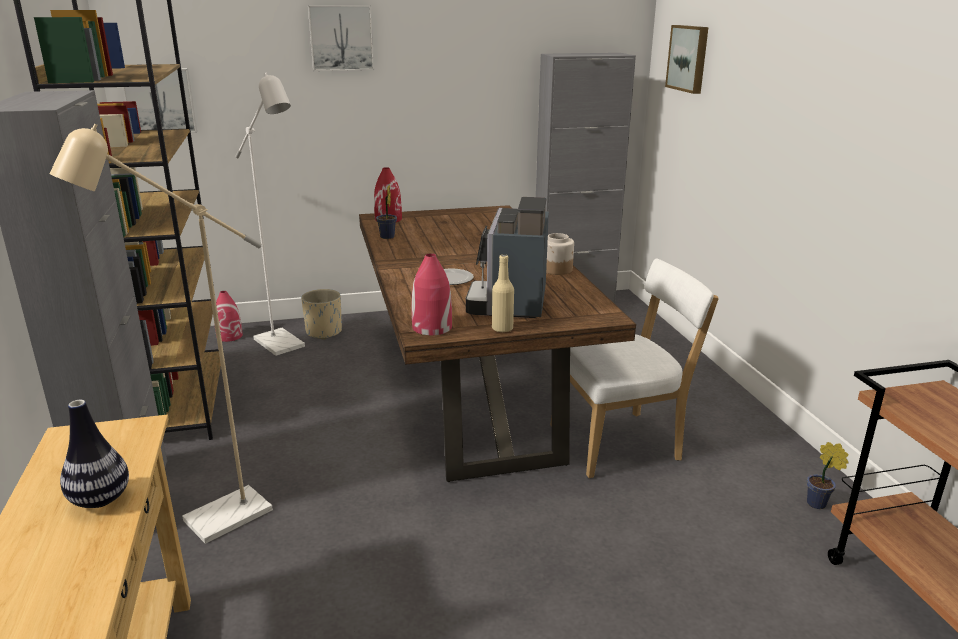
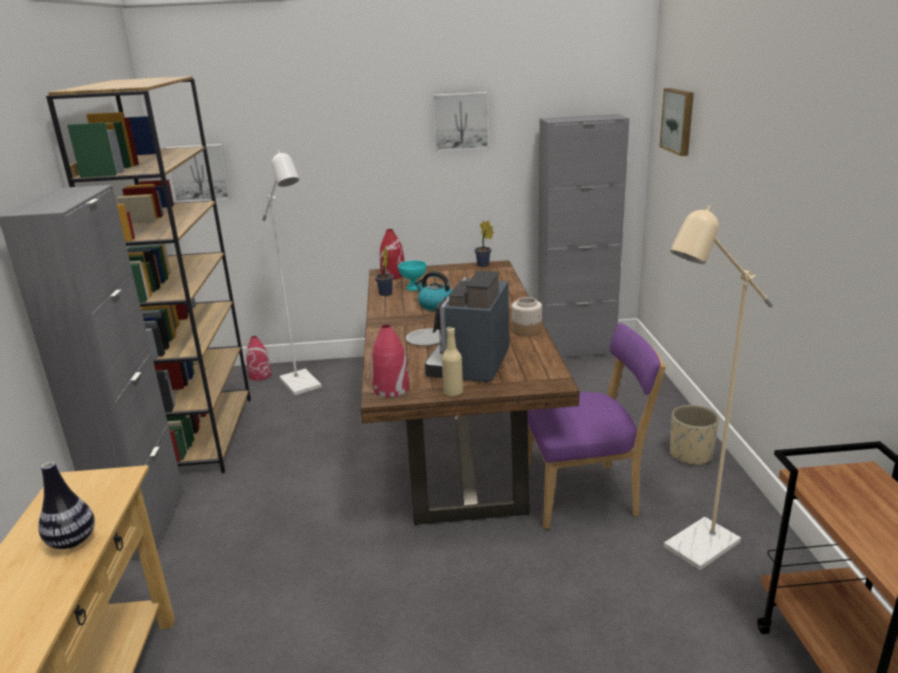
camera: 10 degrees right, 0 degrees up
beige floor lamp [50,123,273,544] -> beige floor lamp moved to [664,205,773,570]
beige planter [301,289,342,340] -> beige planter moved to [670,405,719,466]
picture [308,5,374,71] -> picture moved to [433,92,489,152]
white chair [551,259,719,478] -> purple chair [527,323,666,529]
potted plant [807,442,849,509] -> potted plant moved to [474,221,494,267]
none -> turquoise bowl [398,260,427,291]
none -> kettle [415,271,452,311]

